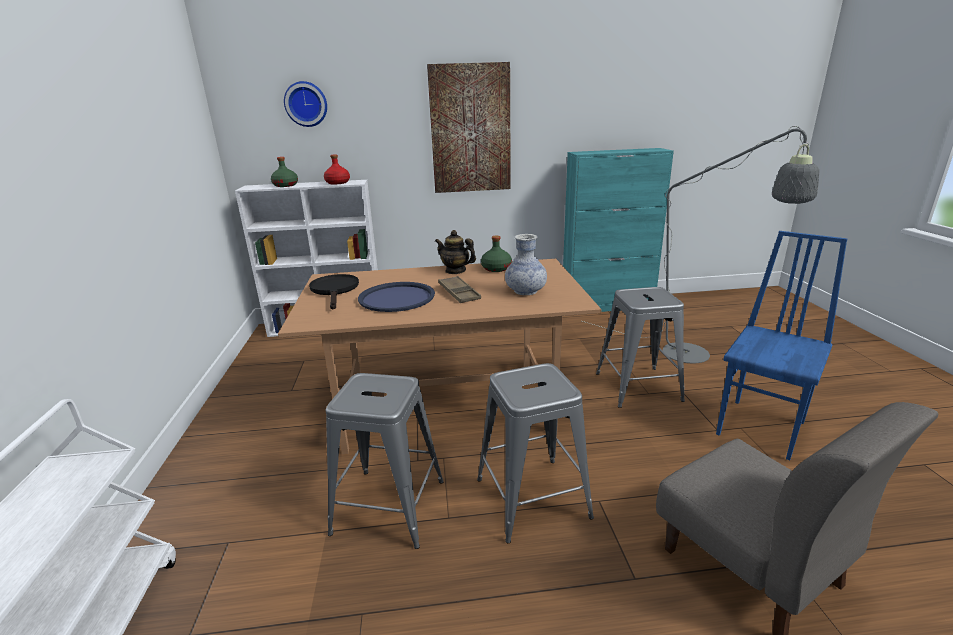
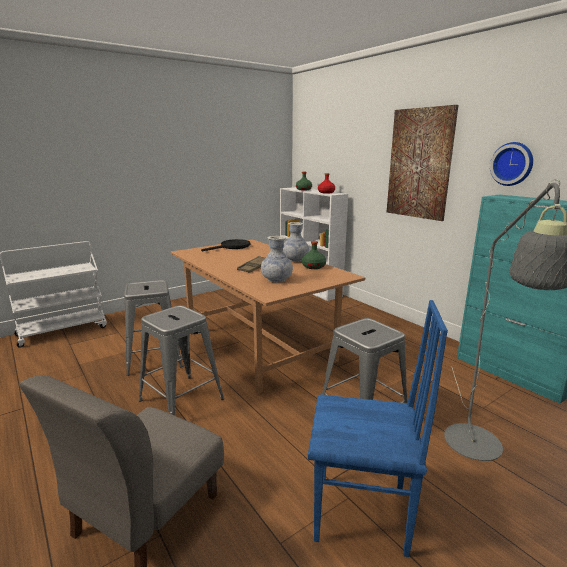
camera: 60 degrees right, 5 degrees down
wall clock [284,81,327,127] -> wall clock moved to [490,142,533,186]
blue tray [358,282,435,312] -> none
teapot [435,230,476,274] -> vase [283,222,309,262]

